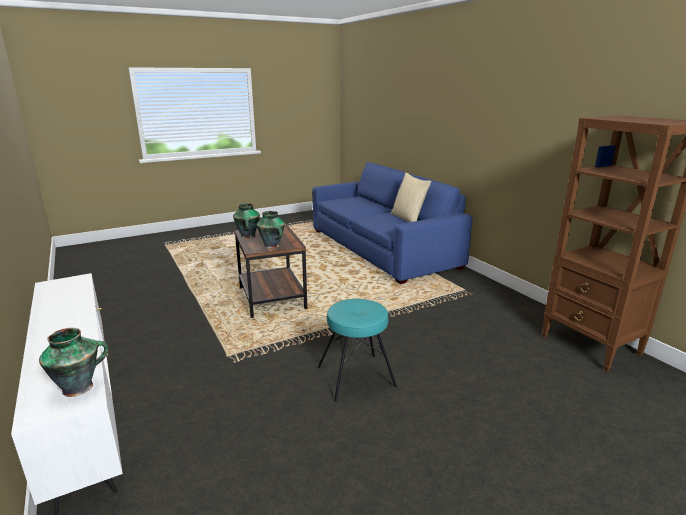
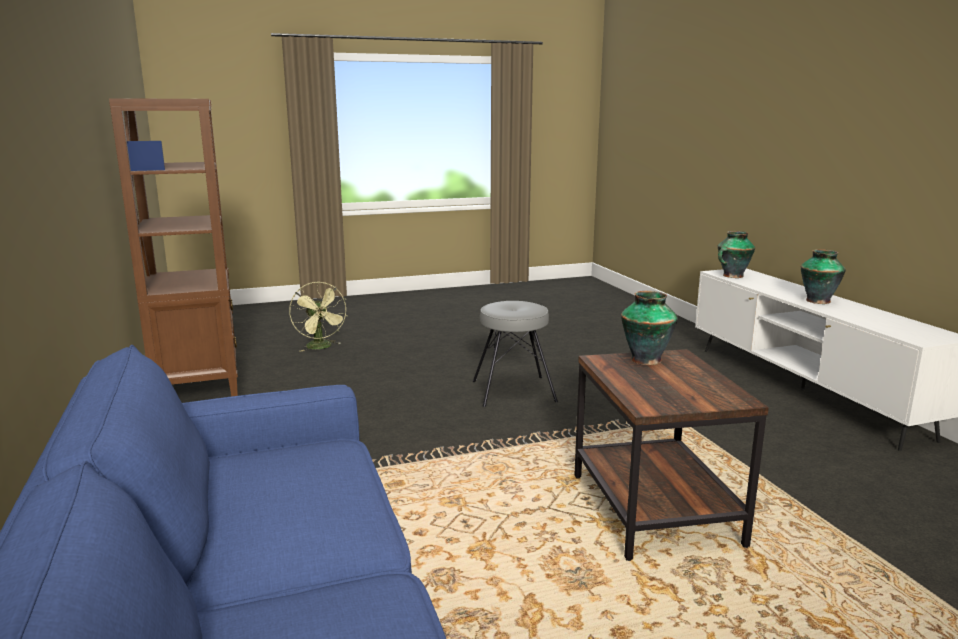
camera: 170 degrees left, 5 degrees down
vase [233,203,260,239] -> vase moved to [801,249,846,304]
turquoise stool [318,299,397,401] -> grey stool [473,301,558,407]
beige pillow [391,173,431,222] -> none
none -> green fan [289,282,348,352]

